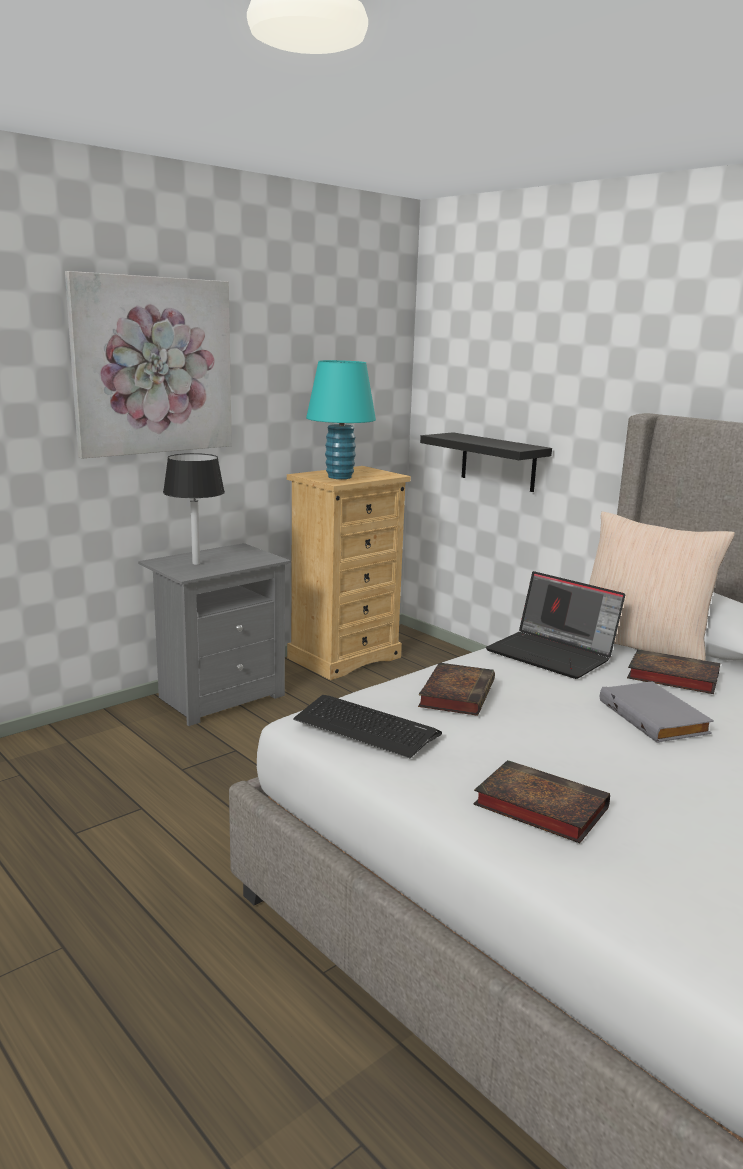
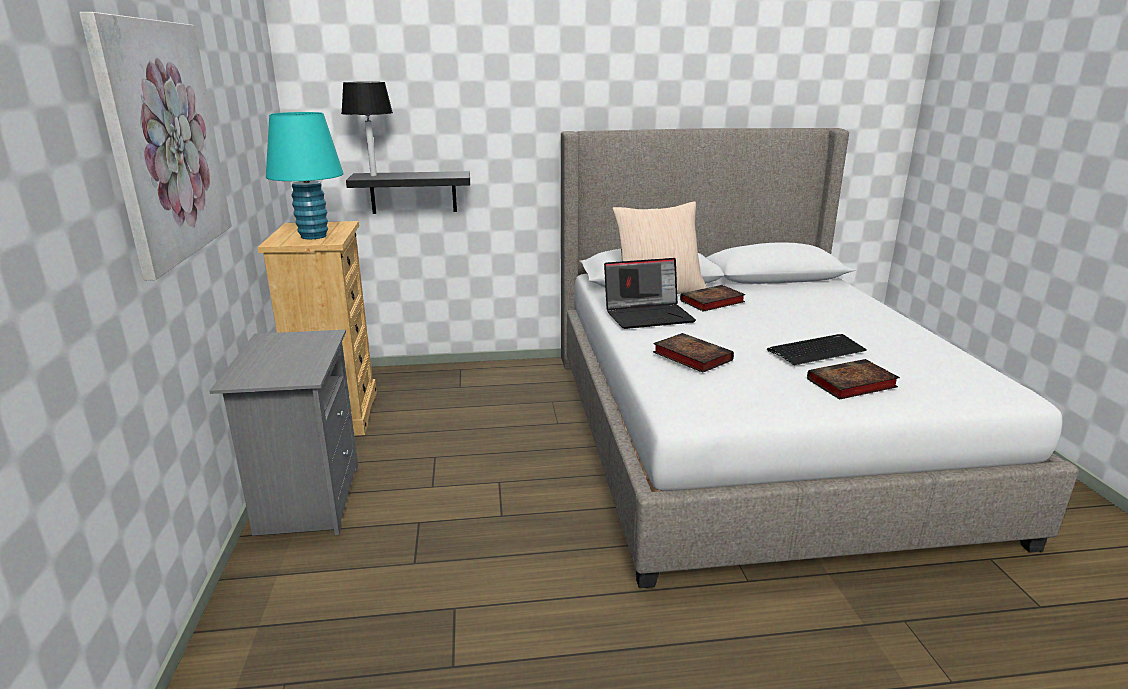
camera: 55 degrees left, 5 degrees up
black table lamp [163,453,225,565] -> black table lamp moved to [341,82,393,176]
keyboard [293,695,442,758] -> keyboard moved to [767,334,867,365]
grey book [600,681,714,743] -> none

